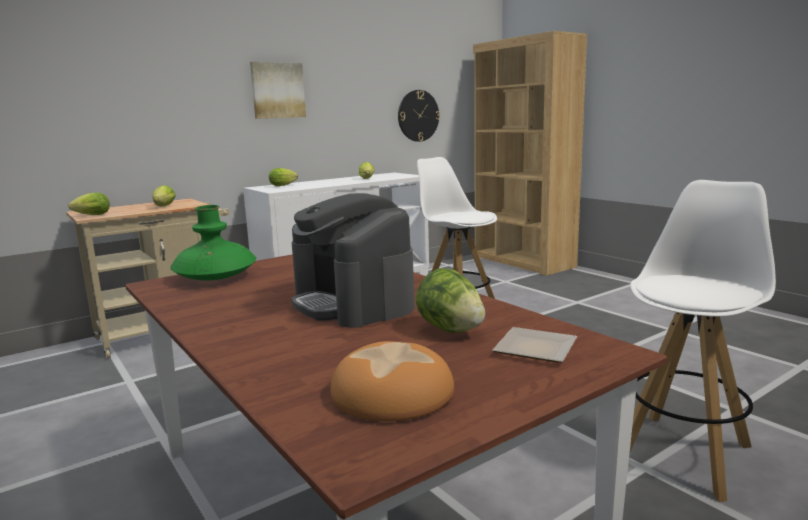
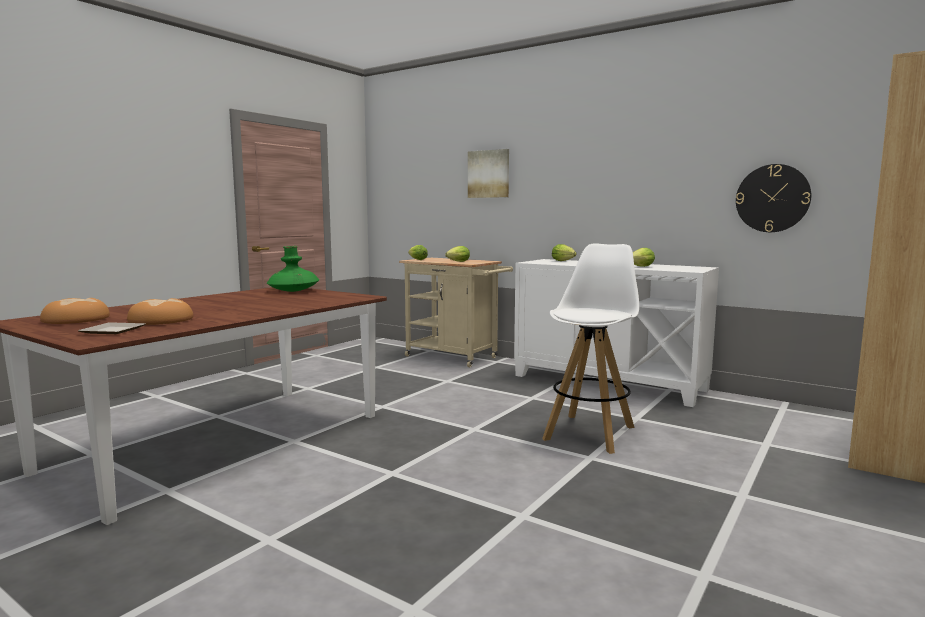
camera: 70 degrees right, 5 degrees down
picture [250,62,306,119] -> picture moved to [468,149,509,198]
coffee machine [292,193,415,328] -> none
lettuce [416,268,485,333] -> bread [127,298,194,325]
white stool [630,180,776,502] -> none

